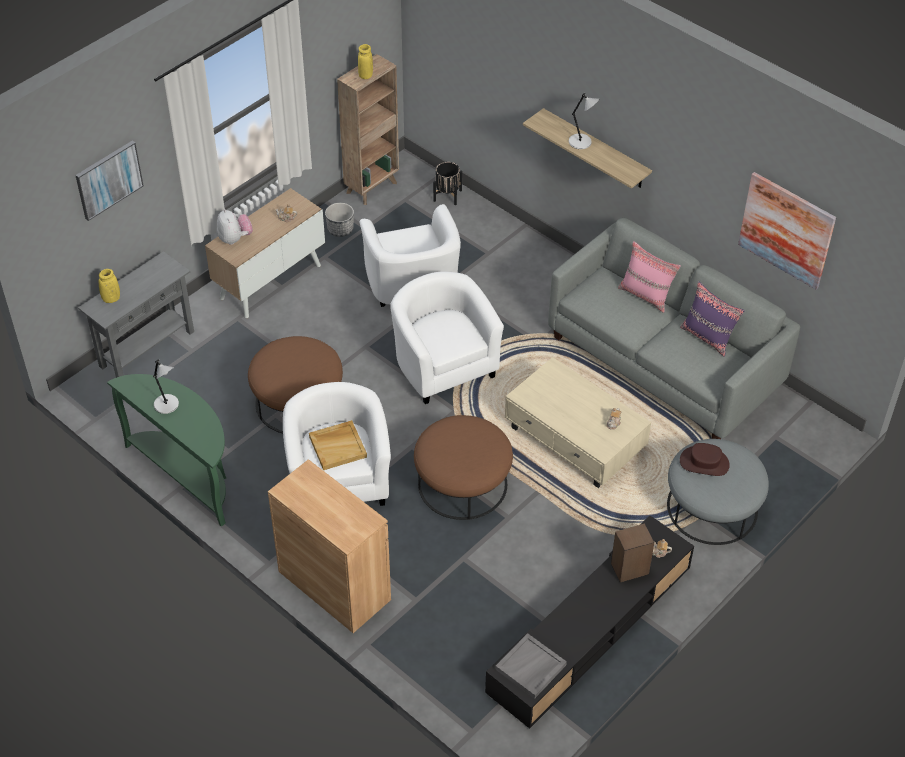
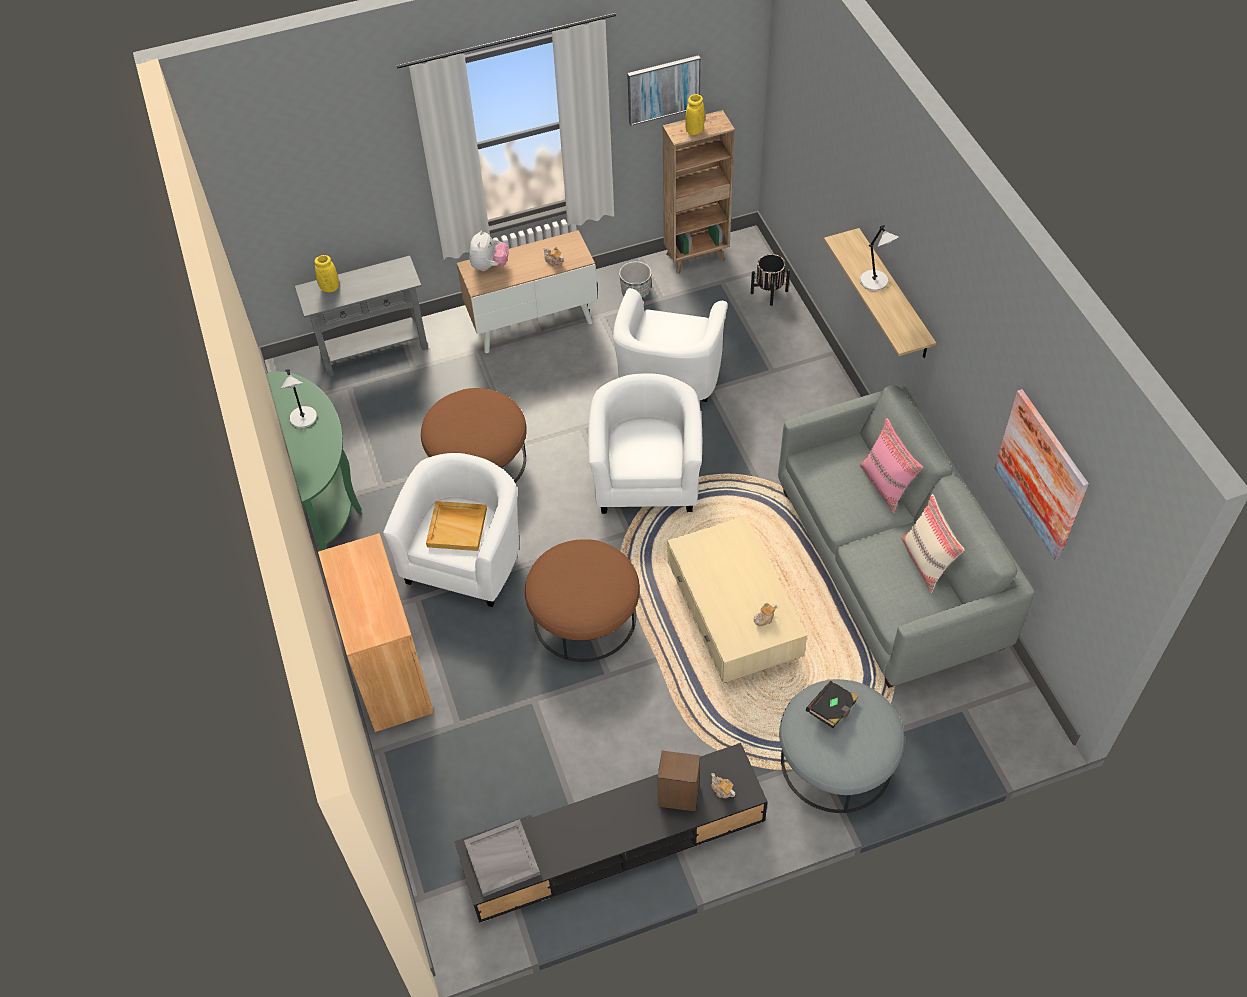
camera: 30 degrees right, 5 degrees up
picture [75,140,144,221] -> picture moved to [627,55,701,126]
purple pillow [680,281,745,357] -> beige pillow [901,494,965,593]
brown hat [680,443,730,476] -> black book [806,681,858,728]

